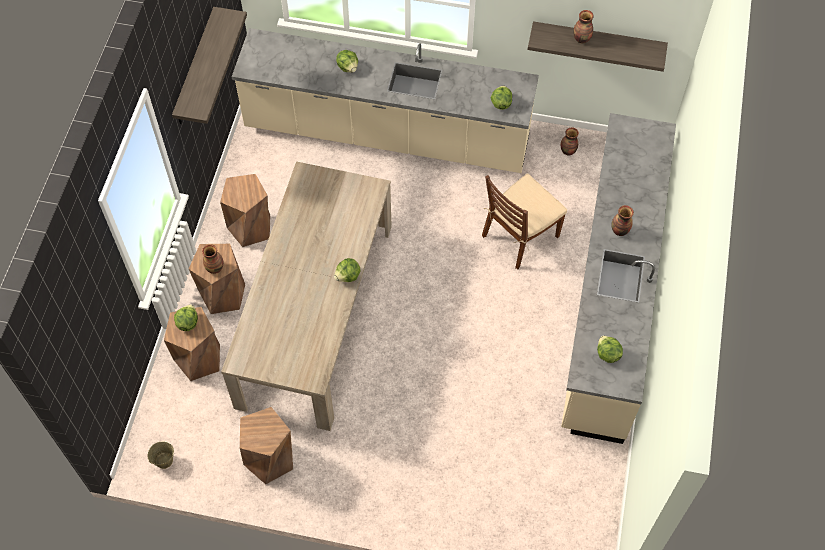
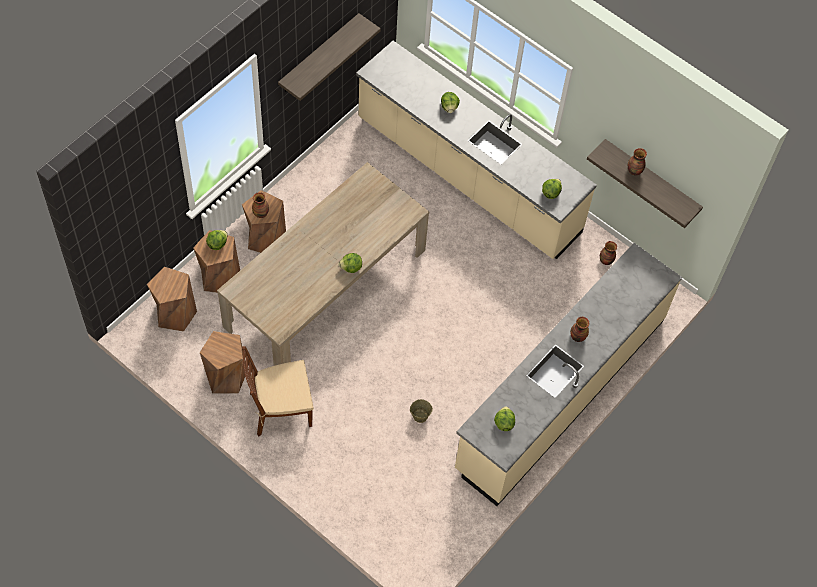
camera: 25 degrees right, 0 degrees up
beige bucket [148,442,174,469] -> beige bucket moved to [410,399,433,423]
brown stool [220,174,270,247] -> brown stool moved to [147,267,197,332]
brown chair [482,173,567,269] -> brown chair moved to [242,346,313,437]

